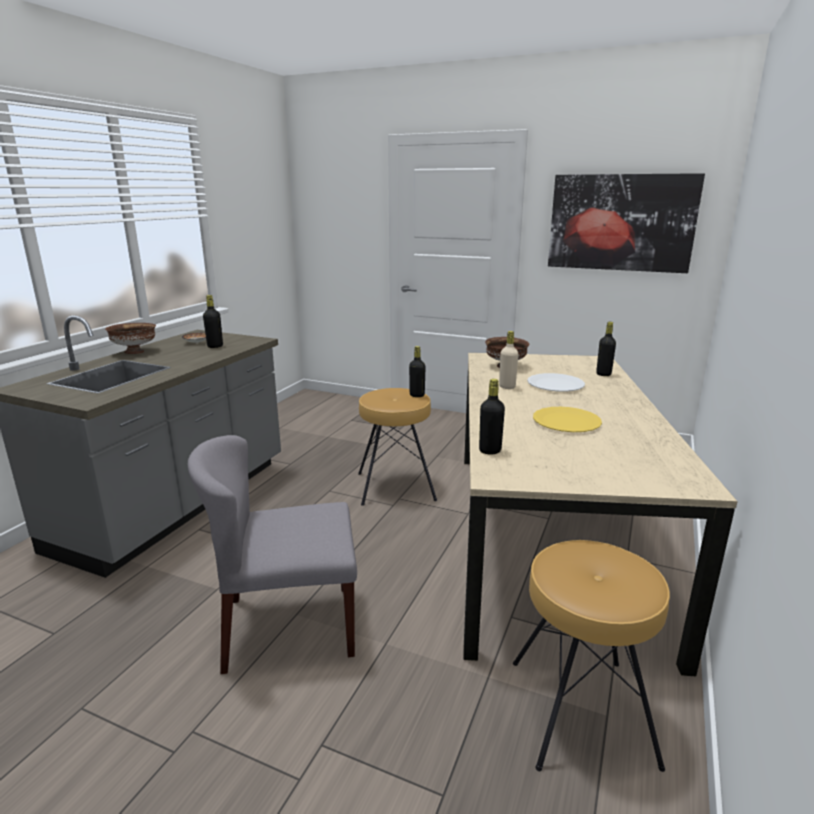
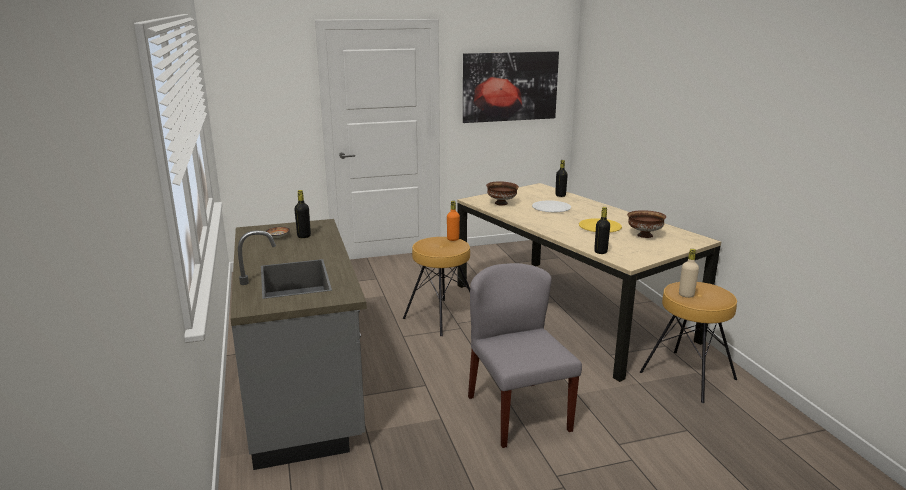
camera: 40 degrees left, 0 degrees up
brown bowl [105,323,156,354] -> brown bowl moved to [627,210,666,238]
grey chair [188,435,357,674] -> grey chair turned 120 degrees clockwise [468,263,582,448]
black bottle [409,346,426,397] -> orange bottle [447,201,460,241]
beige bottle [499,331,518,389] -> beige bottle moved to [679,249,699,298]

